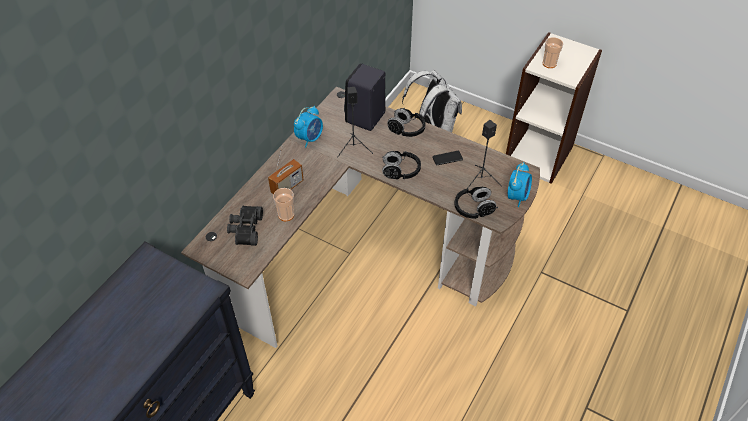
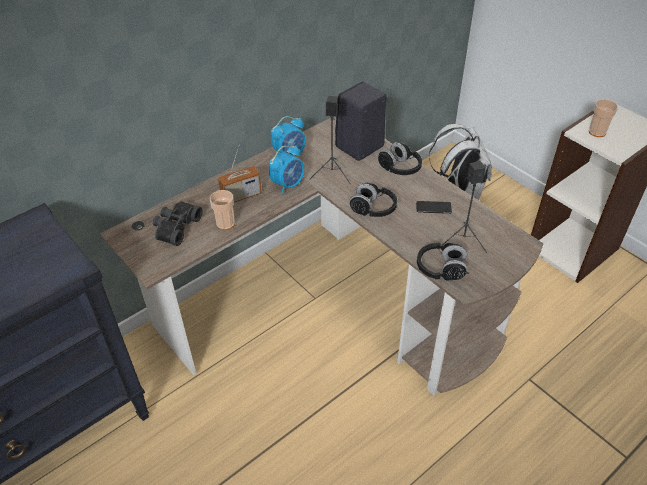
camera: 20 degrees right, 5 degrees down
alarm clock [508,162,532,207] -> alarm clock moved to [269,145,304,194]

